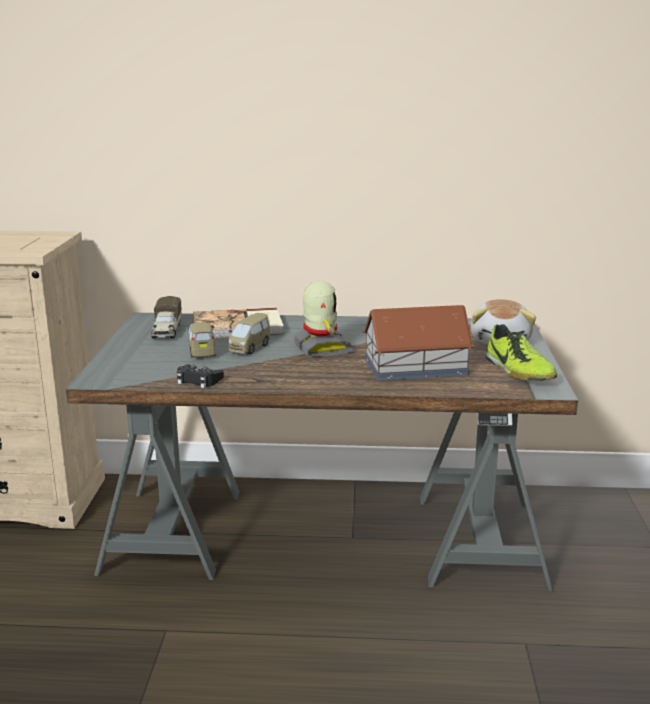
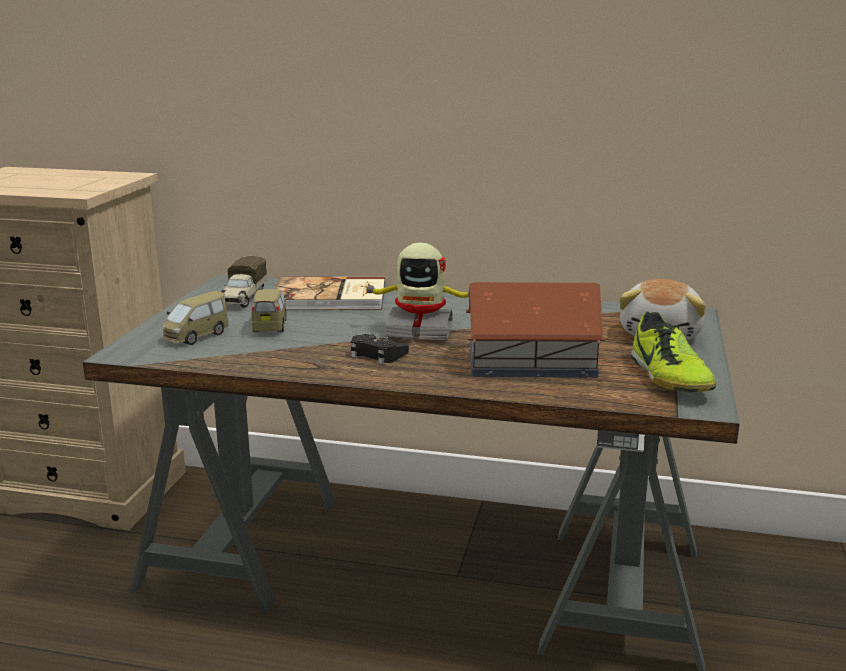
camera: 10 degrees right, 0 degrees up
black game controller [177,364,224,388] -> black game controller moved to [351,333,409,365]
toy car [228,313,270,354] -> toy car moved to [163,291,228,345]
toy robot [294,281,354,357] -> toy robot turned 105 degrees clockwise [360,243,469,340]

